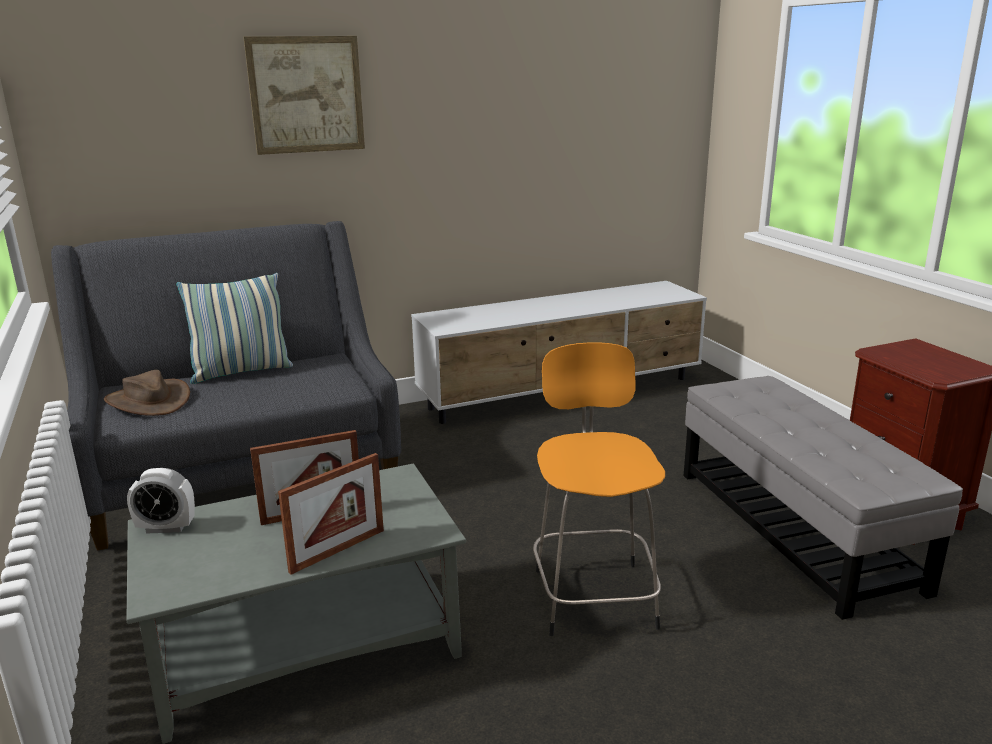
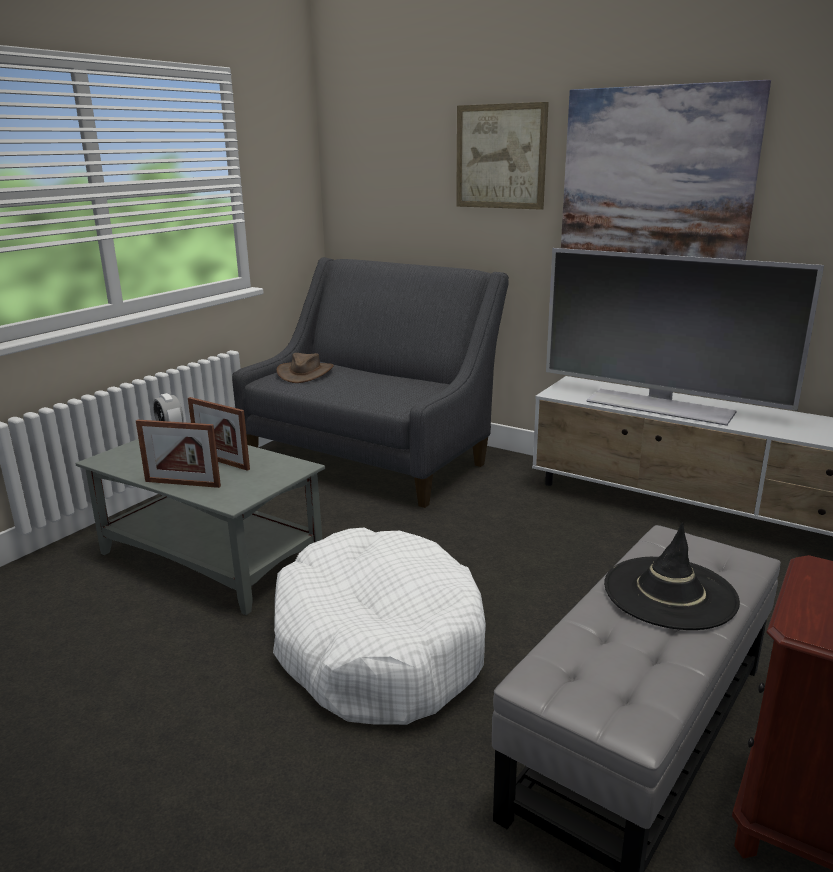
camera: 55 degrees right, 0 degrees up
pillow [176,273,293,384] -> none
orange stool [533,342,665,636] -> white dog bed [273,528,486,725]
none -> television [546,248,824,426]
none -> picture [561,80,771,260]
none -> black hat [604,523,740,630]

